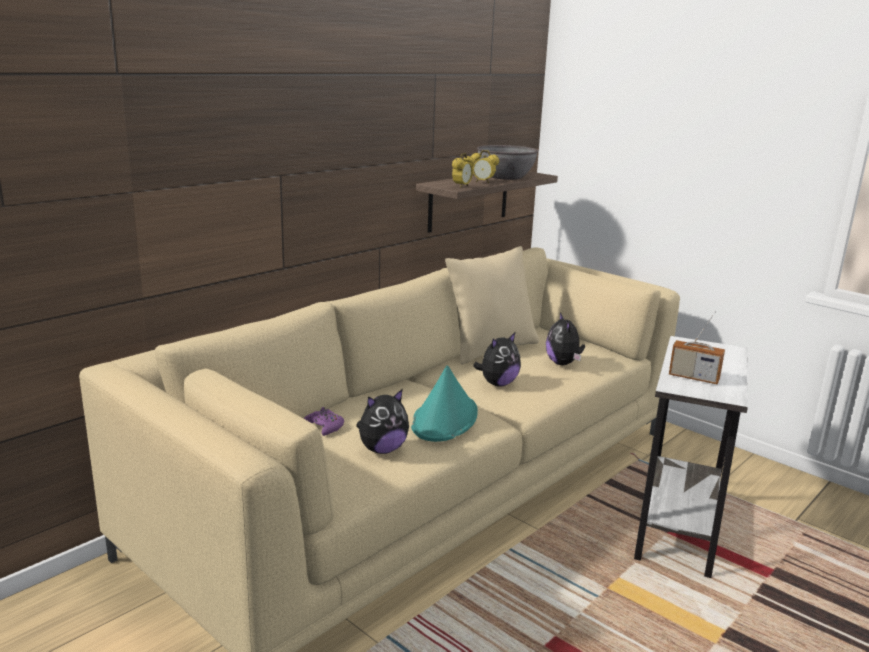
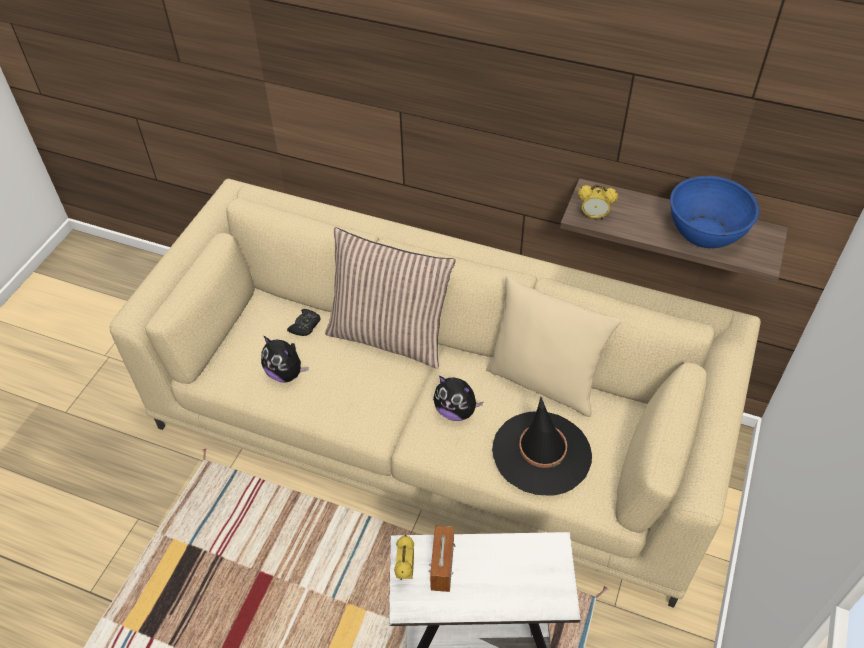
camera: 70 degrees right, 30 degrees up
purple game controller [304,407,344,436] -> black game controller [287,309,321,336]
turquoise hat [411,365,478,442] -> none
alarm clock [471,150,499,183] -> alarm clock moved to [394,535,414,580]
grey bowl [477,145,538,180] -> blue bowl [670,176,759,248]
plush toy [546,312,585,365] -> black hat [492,397,592,496]
none -> pillow [325,228,456,369]

